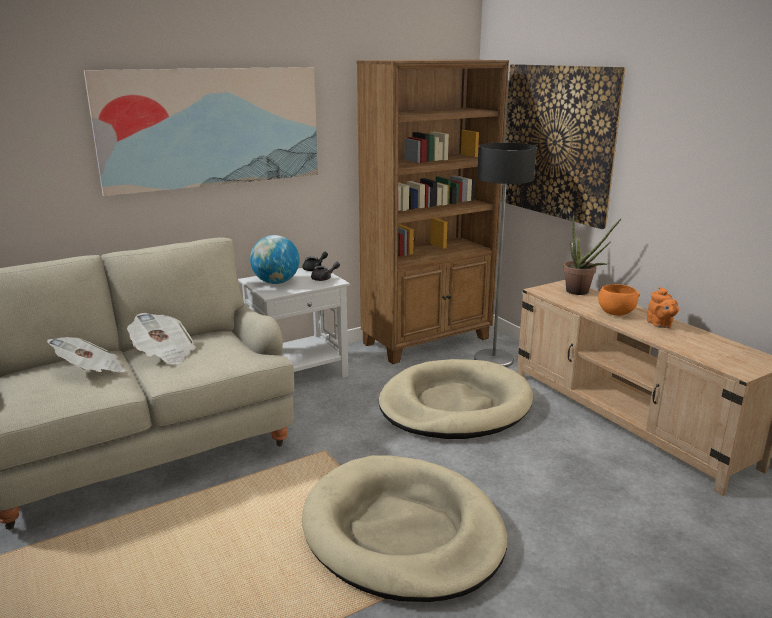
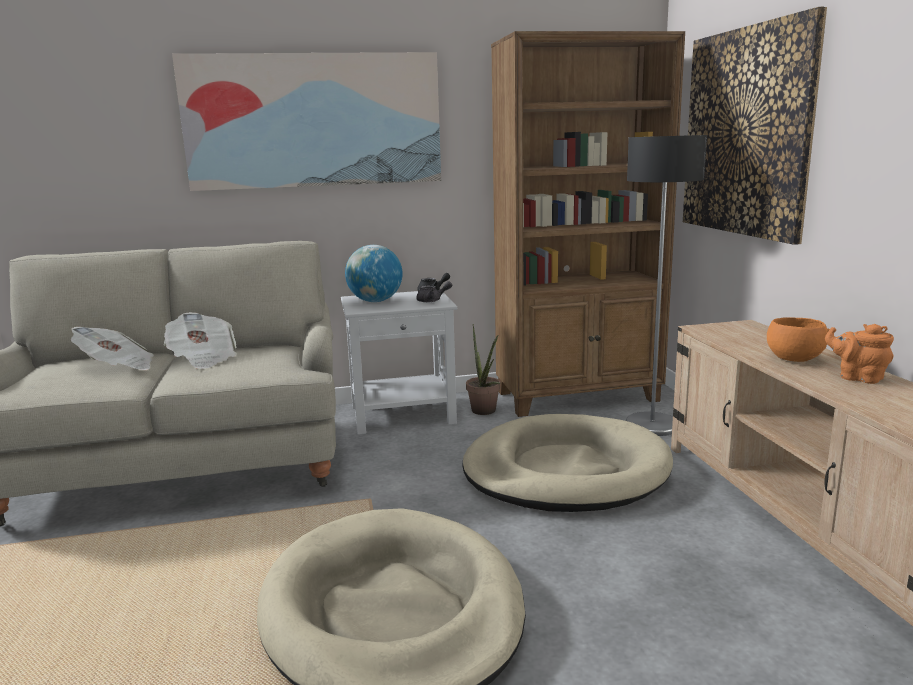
camera: 20 degrees right, 5 degrees down
potted plant [563,212,621,295] -> potted plant moved to [466,324,501,415]
orange teapot [647,287,679,328] -> orange teapot turned 120 degrees clockwise [825,324,894,384]

